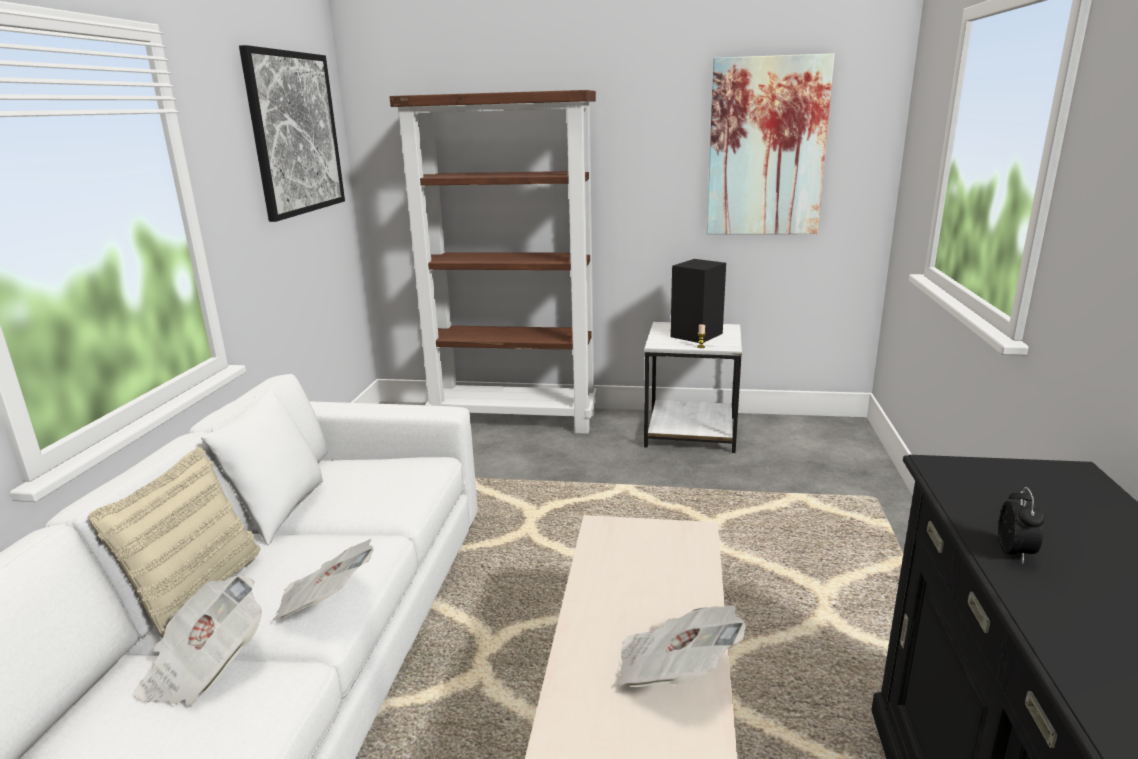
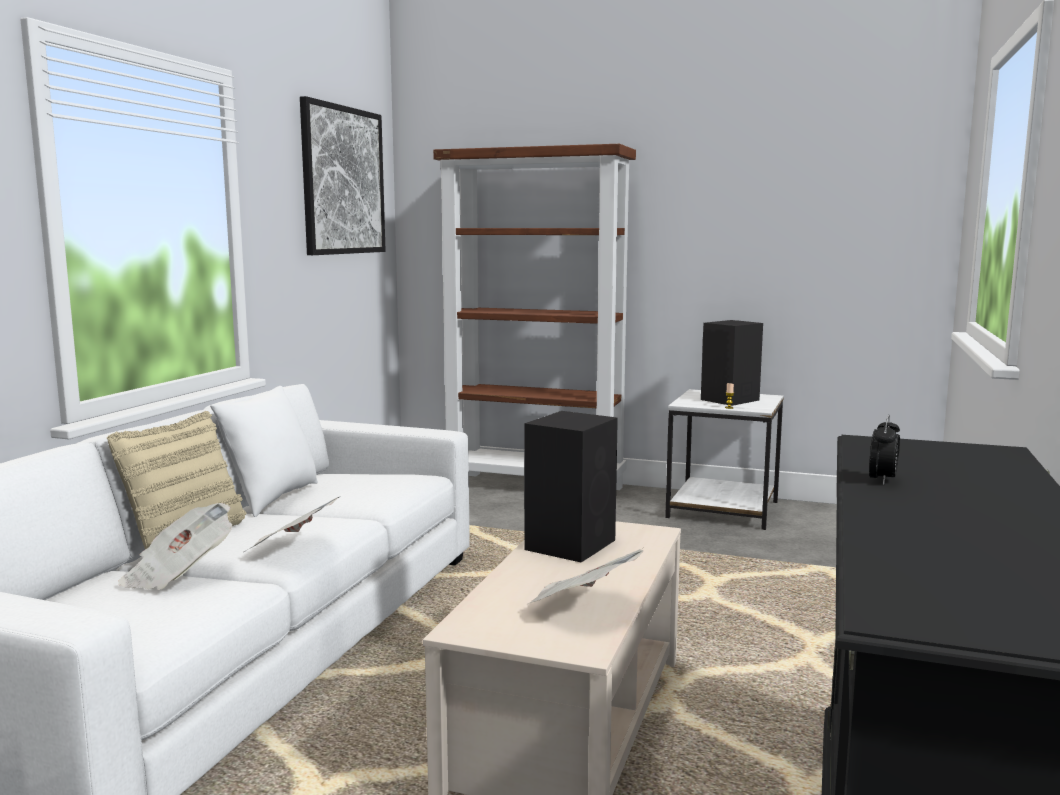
camera: 10 degrees right, 10 degrees down
picture [706,53,835,234] -> none
none -> black speaker [524,411,618,563]

